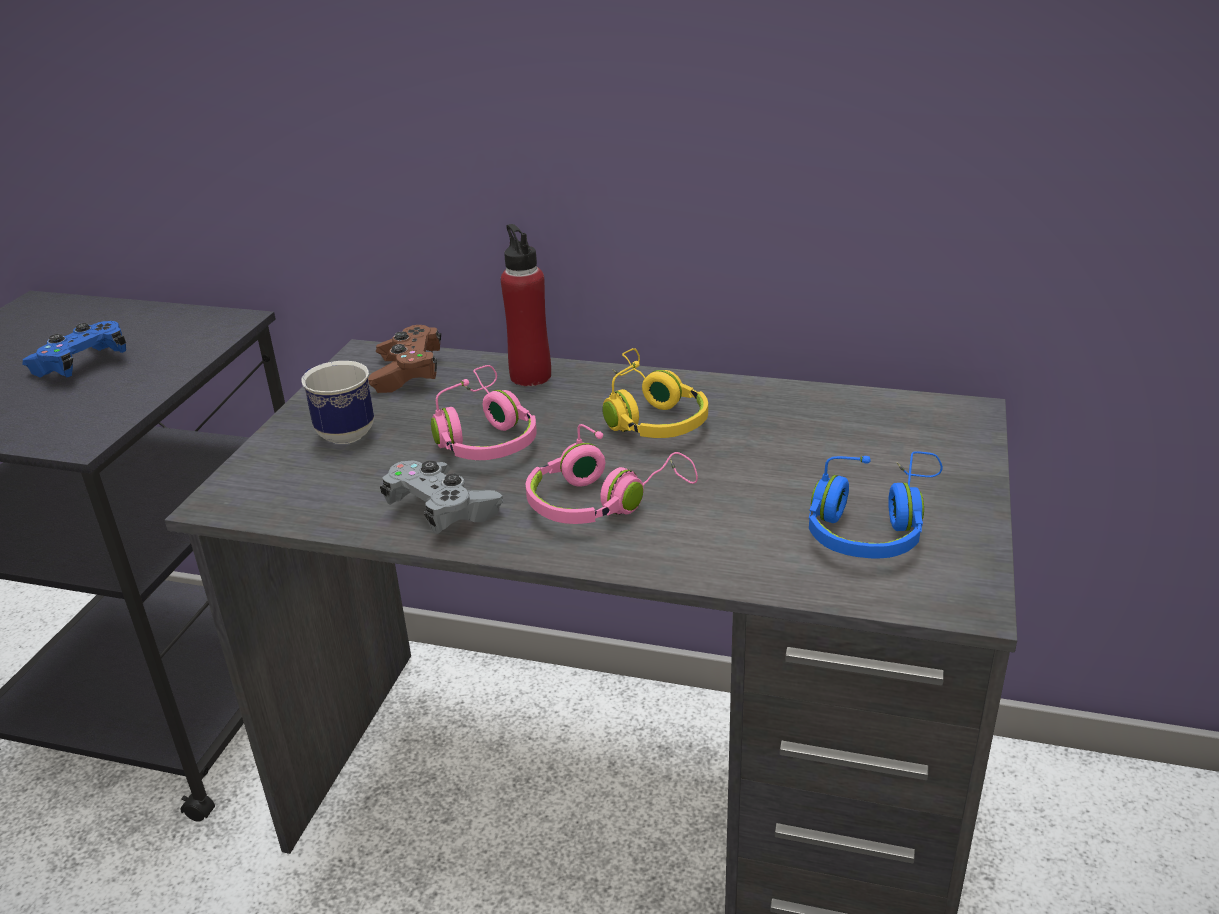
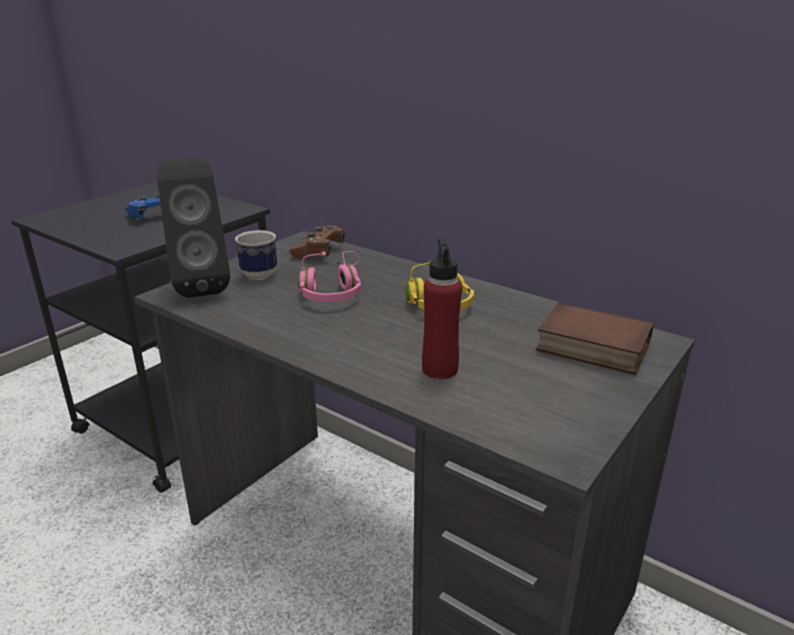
camera: 20 degrees right, 5 degrees down
grey game controller [380,460,503,534] -> none
red bottle [501,224,551,386] -> red bottle moved to [422,238,462,379]
pink headphones [526,424,698,524] -> none
blue headphones [809,451,943,558] -> none
none -> black speaker [157,158,230,298]
none -> book [536,302,653,375]

